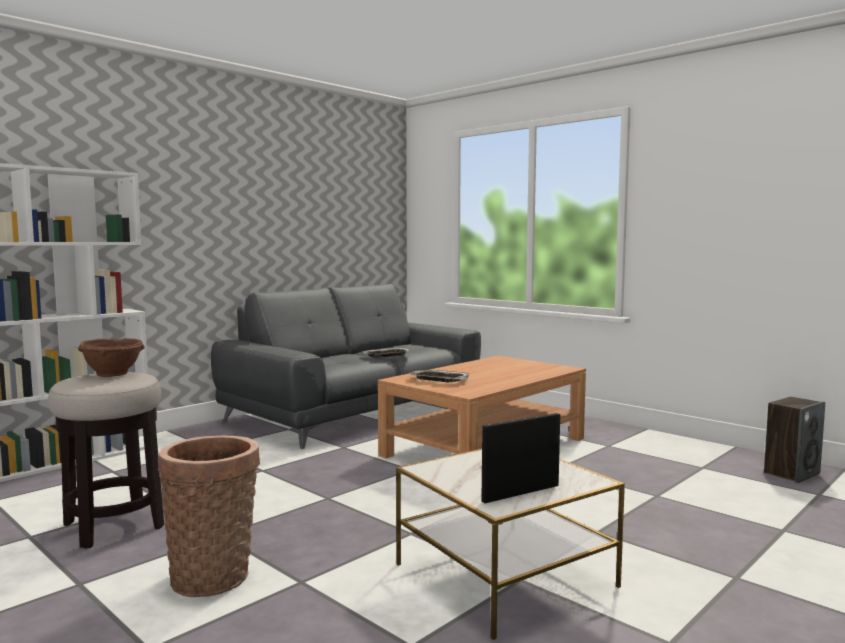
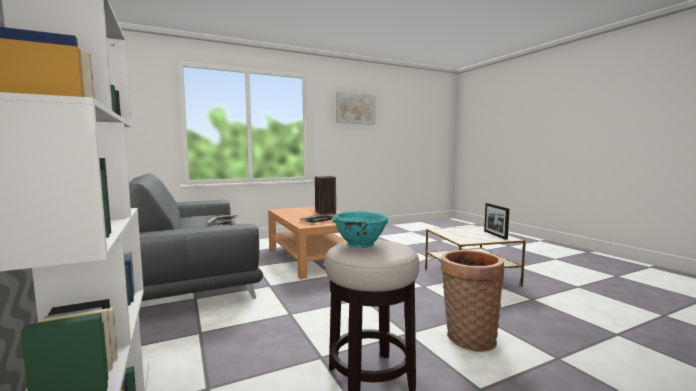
camera: 70 degrees left, 0 degrees up
brown bowl [78,338,145,377] -> turquoise bowl [333,211,388,248]
speaker [764,397,825,483] -> speaker moved to [315,176,336,215]
none -> picture [336,93,376,125]

